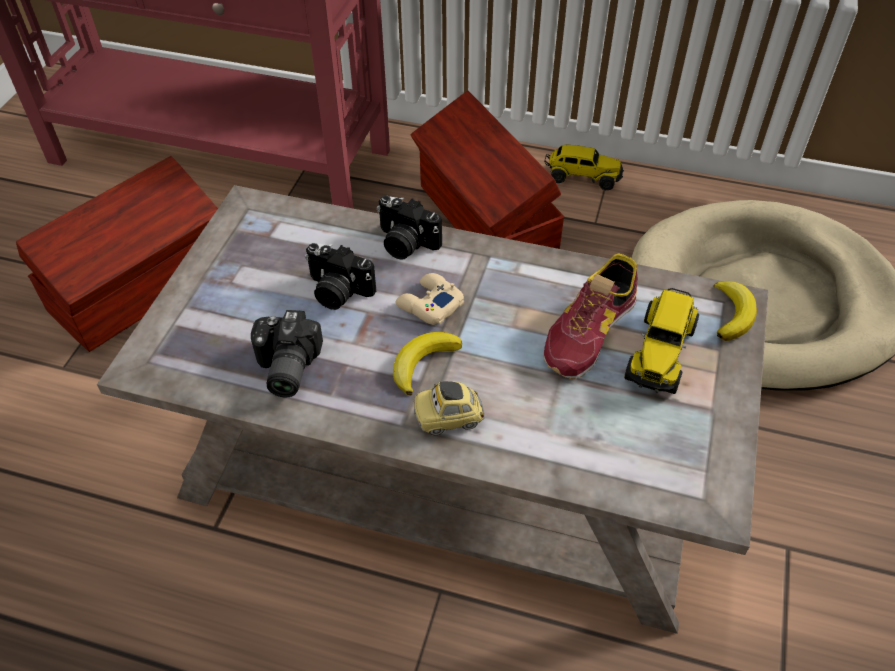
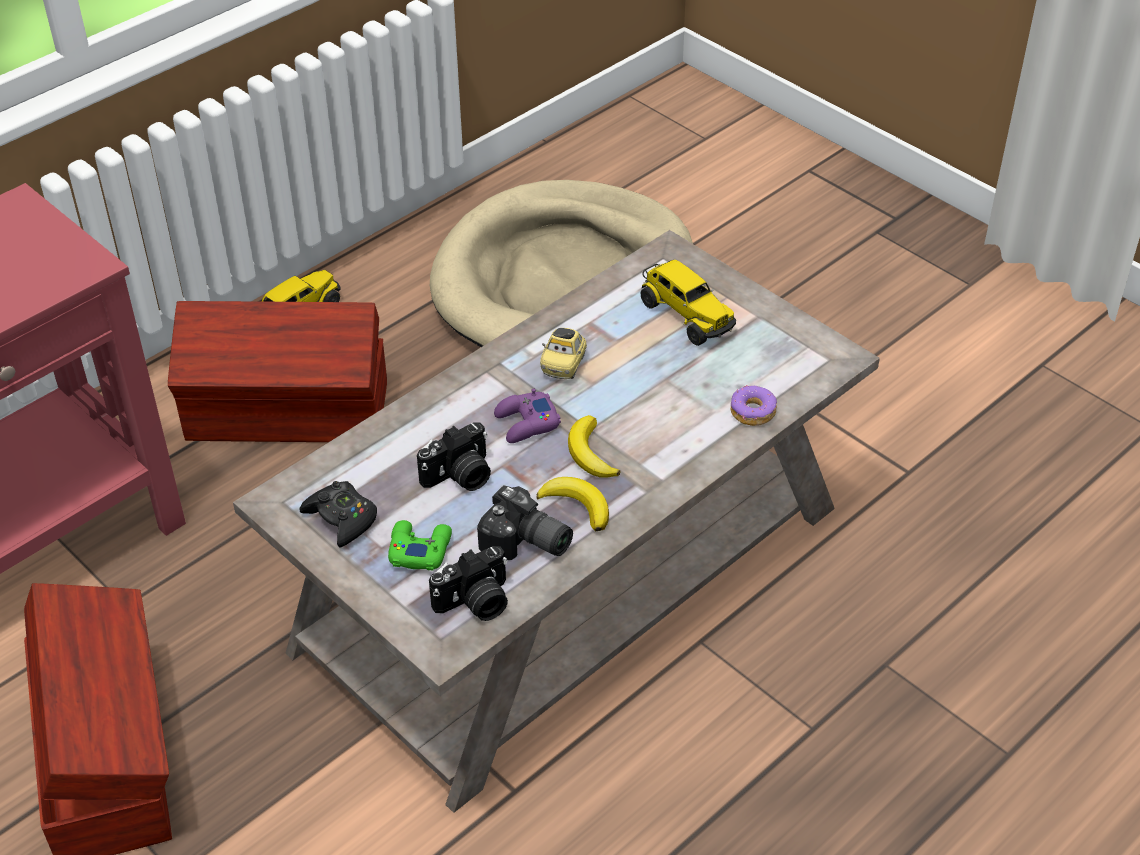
camera: 60 degrees left, 5 degrees down
camera [377,196,442,260] -> camera moved to [429,546,508,621]
beige game controller [395,273,464,325] -> purple game controller [494,388,561,443]
toy car [414,381,485,435] -> toy car moved to [540,328,587,379]
shoe [544,253,638,380] -> none
banana [713,281,757,341] -> banana moved to [537,477,609,531]
none -> black game controller [300,481,377,547]
none -> green game controller [388,520,452,571]
none -> donut [730,385,777,426]

